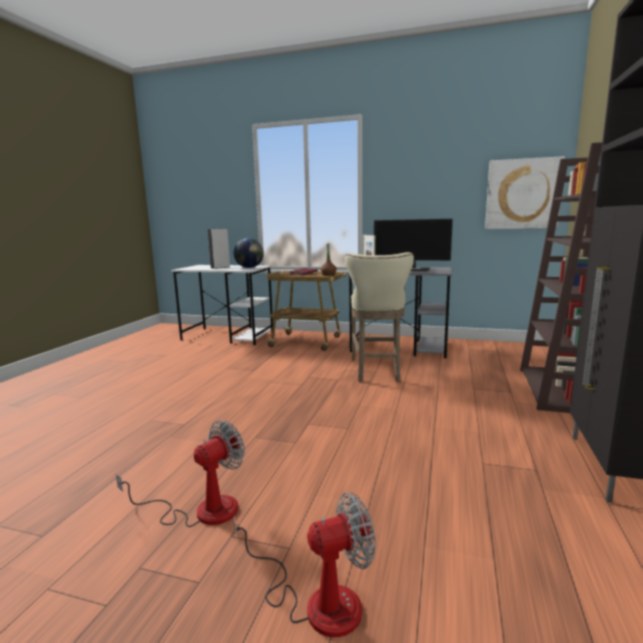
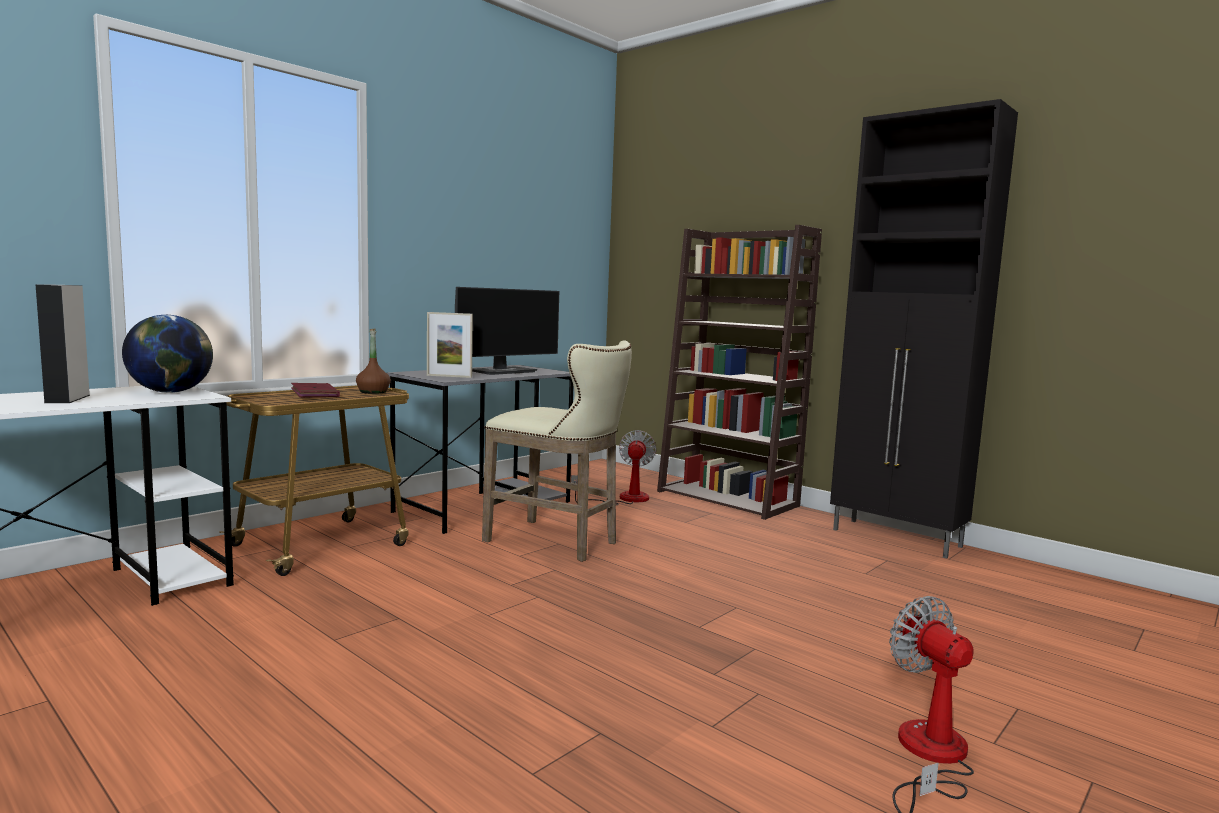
camera: 65 degrees left, 5 degrees down
fan [234,492,376,637] -> fan moved to [571,430,656,505]
picture [485,156,565,229] -> none

